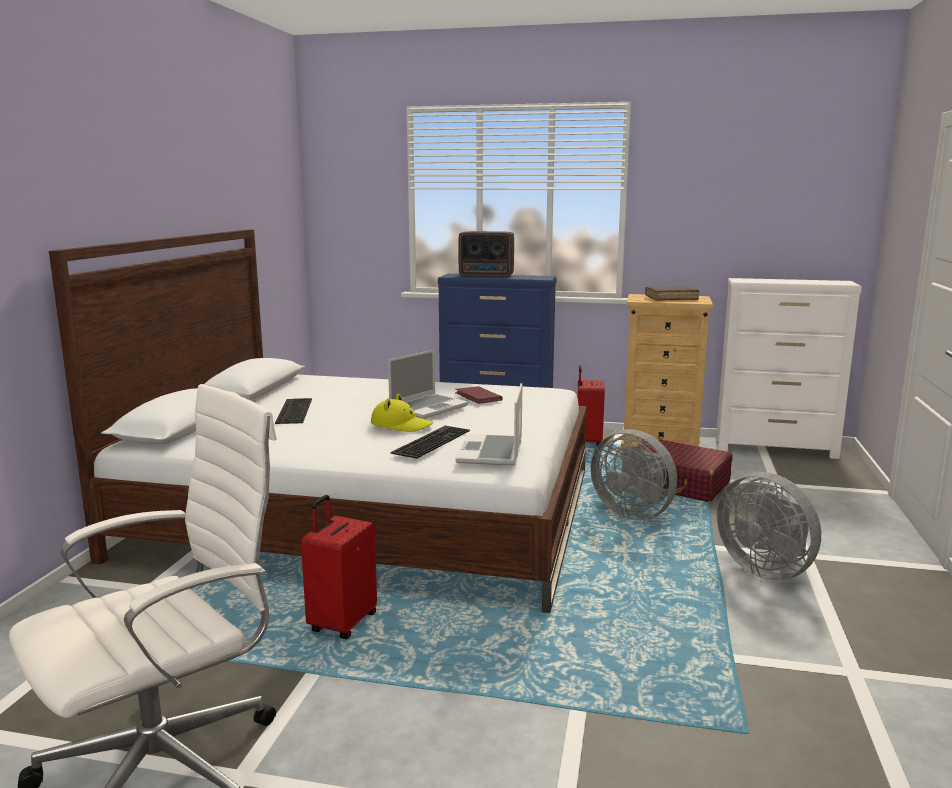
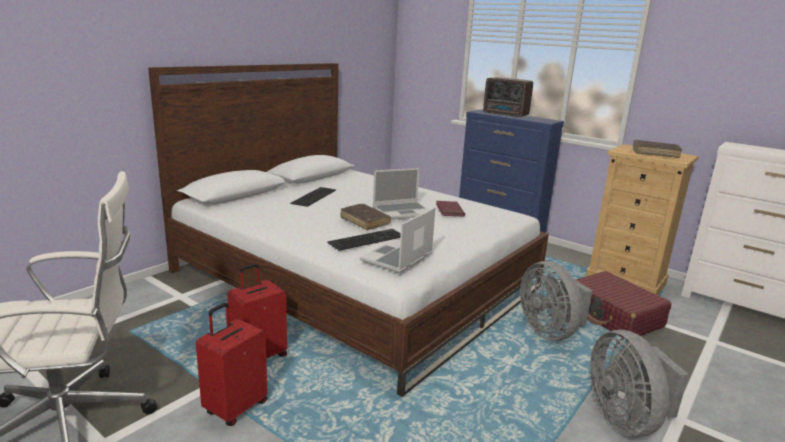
camera: 25 degrees right, 5 degrees up
yellow hat [371,393,433,432] -> brown book [340,204,391,230]
red suitcase [577,365,605,446] -> red suitcase moved to [196,303,268,426]

